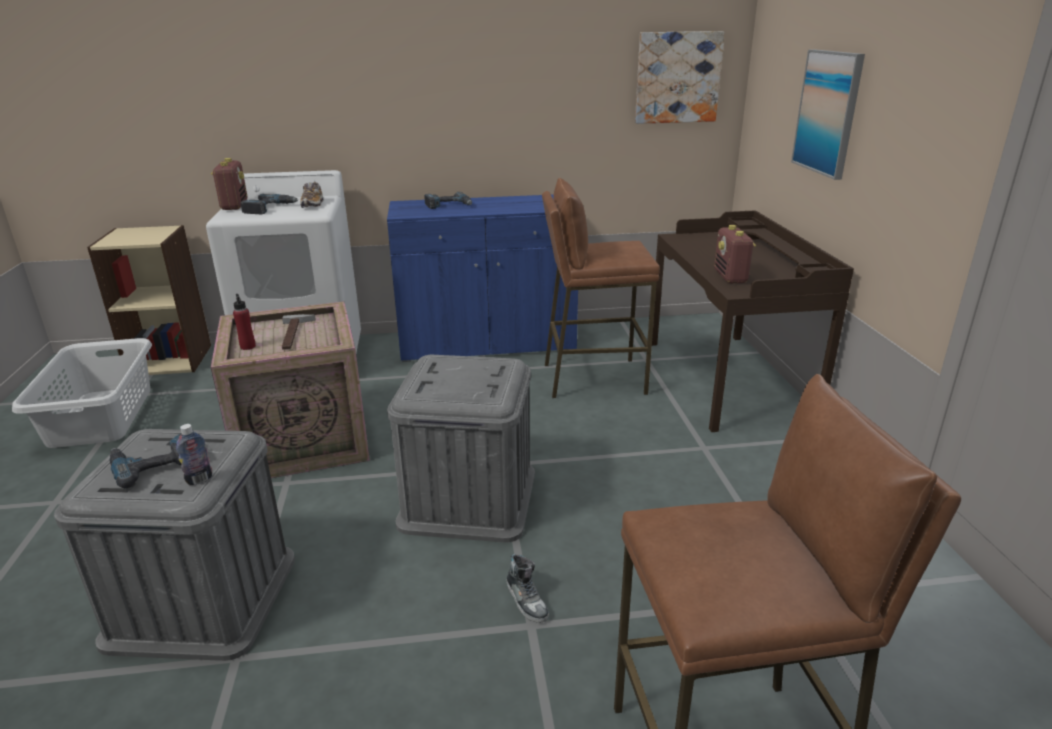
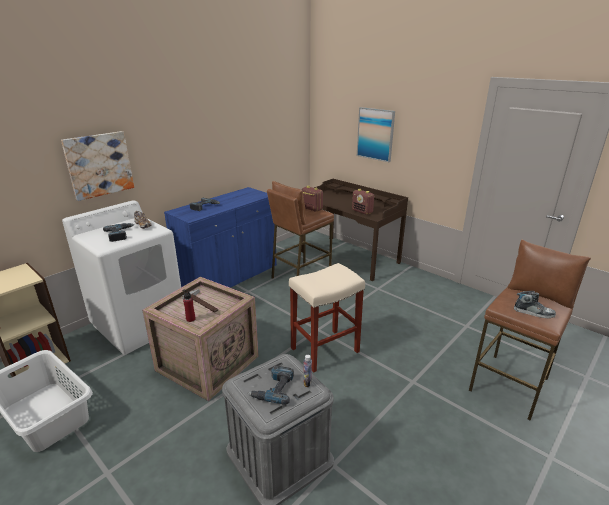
camera: 40 degrees left, 0 degrees up
radio [211,158,248,210] -> radio moved to [302,186,323,212]
grey storage box [387,355,535,542] -> beige stool [289,263,365,373]
shoe [507,554,549,623] -> shoe moved to [514,291,556,318]
picture [635,31,725,124] -> picture moved to [61,131,134,201]

